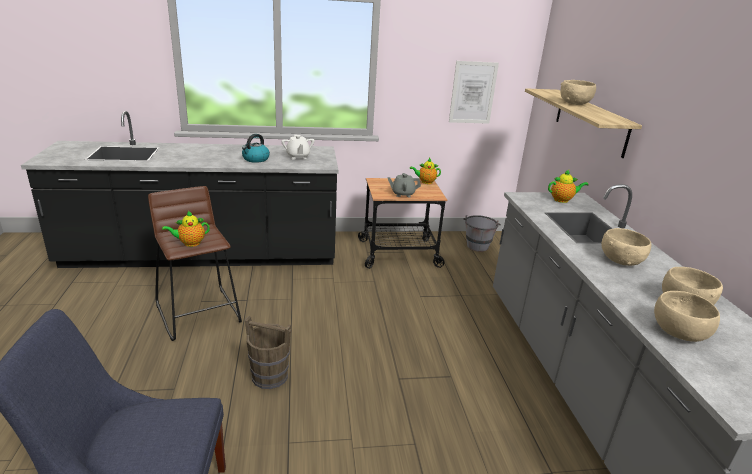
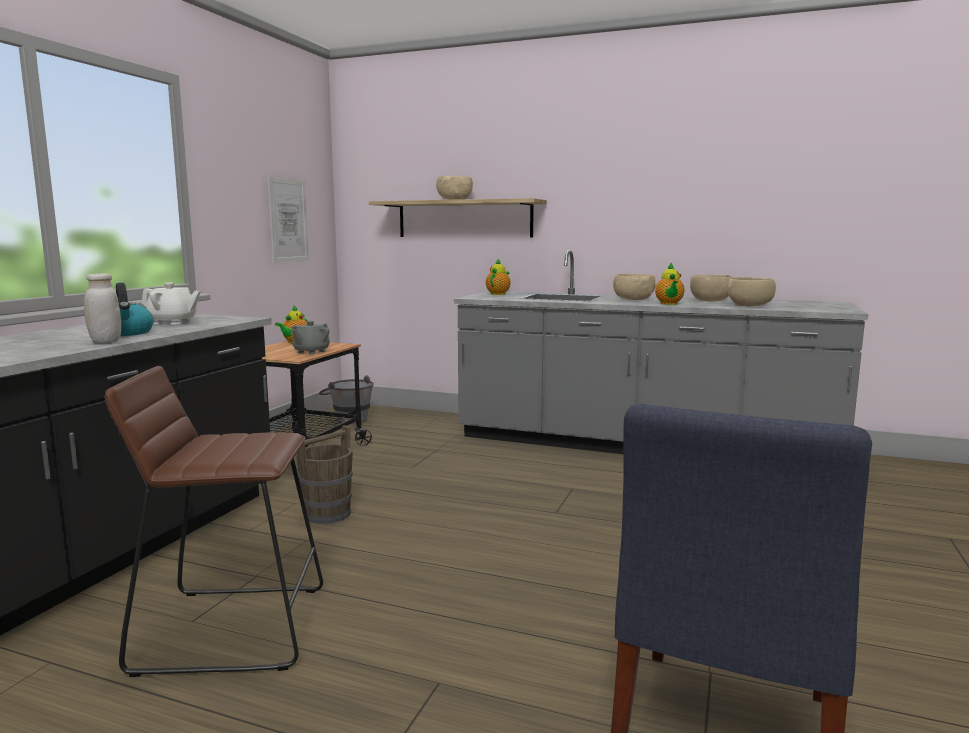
camera: 60 degrees left, 15 degrees down
teapot [162,211,210,247] -> teapot moved to [655,263,685,305]
brown bucket [245,316,292,389] -> brown bucket moved to [296,425,353,524]
none -> white jar [84,273,121,343]

